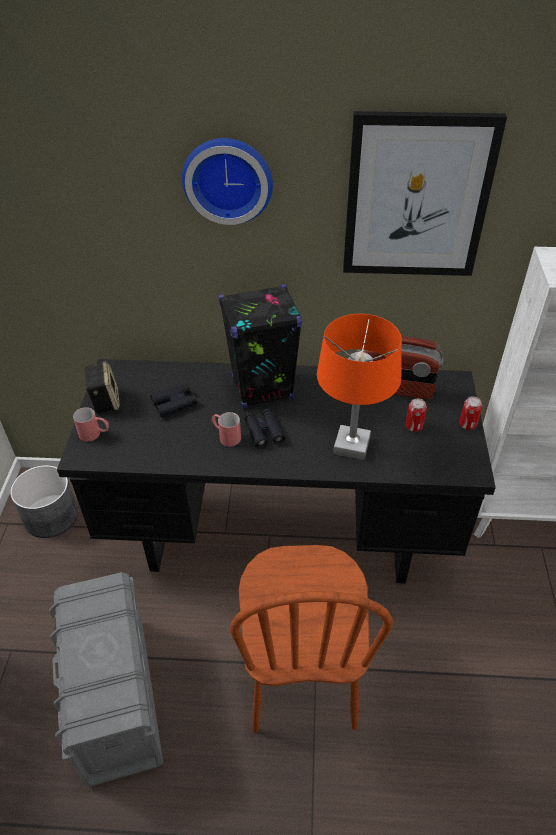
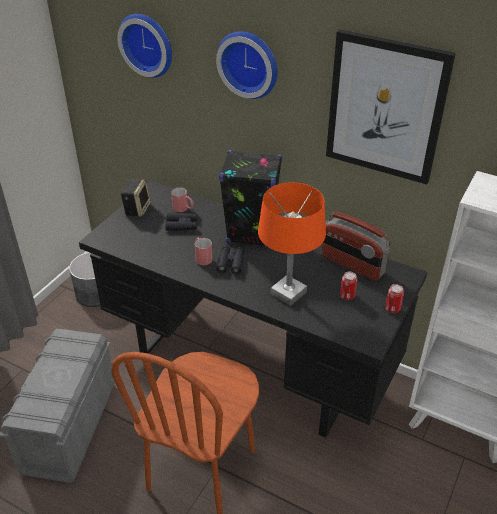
camera: 25 degrees right, 5 degrees down
red mug [73,407,109,441] -> red mug moved to [171,187,194,212]
none -> wall clock [117,14,172,78]

